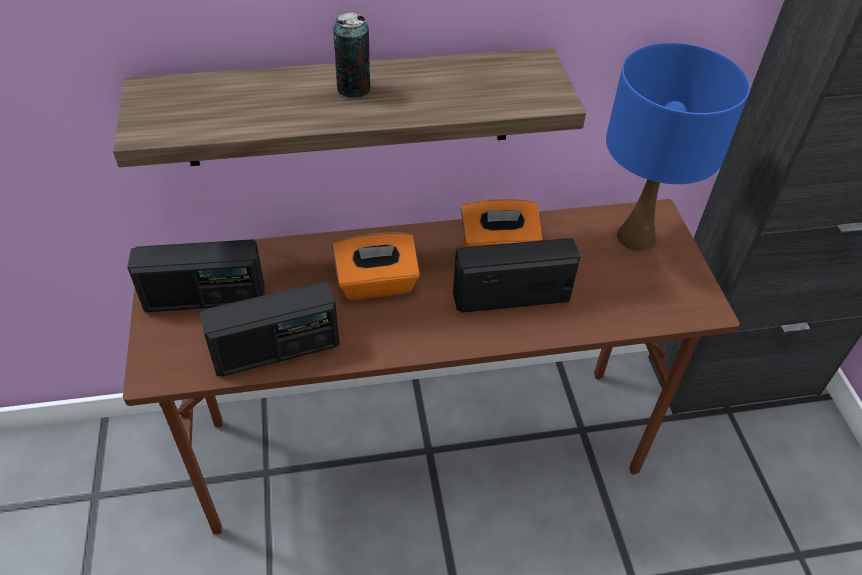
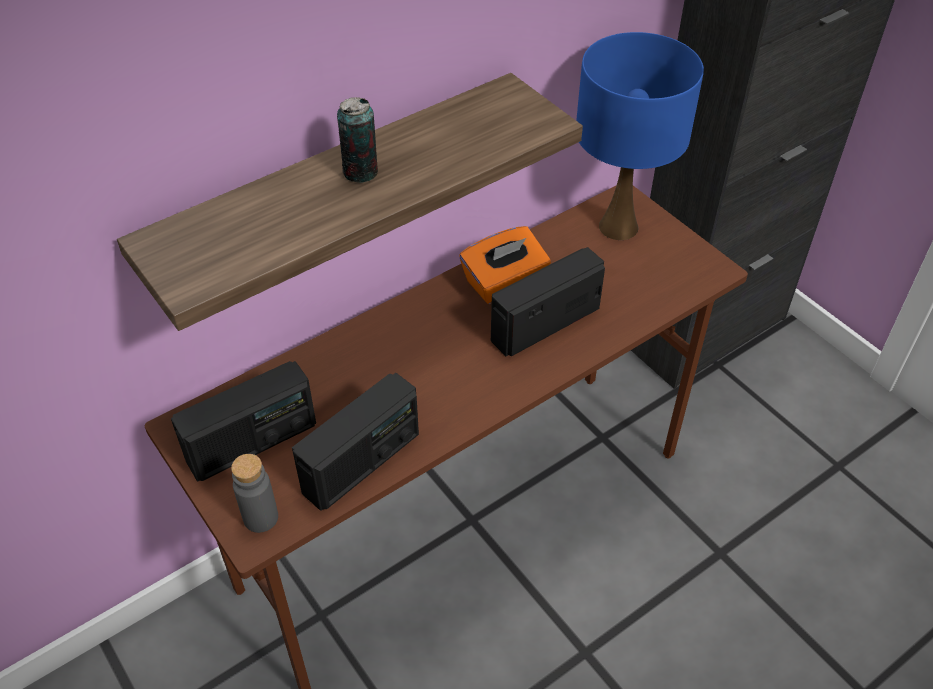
camera: 25 degrees left, 0 degrees up
orange tissue box [333,232,420,300] -> none
none -> grey bottle [231,454,278,533]

